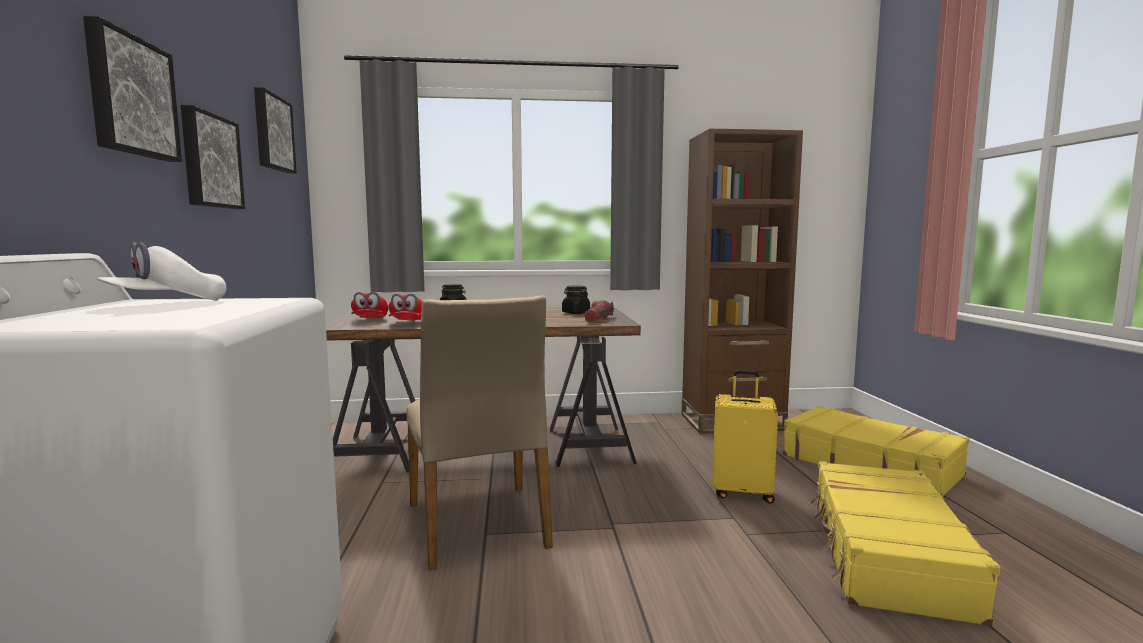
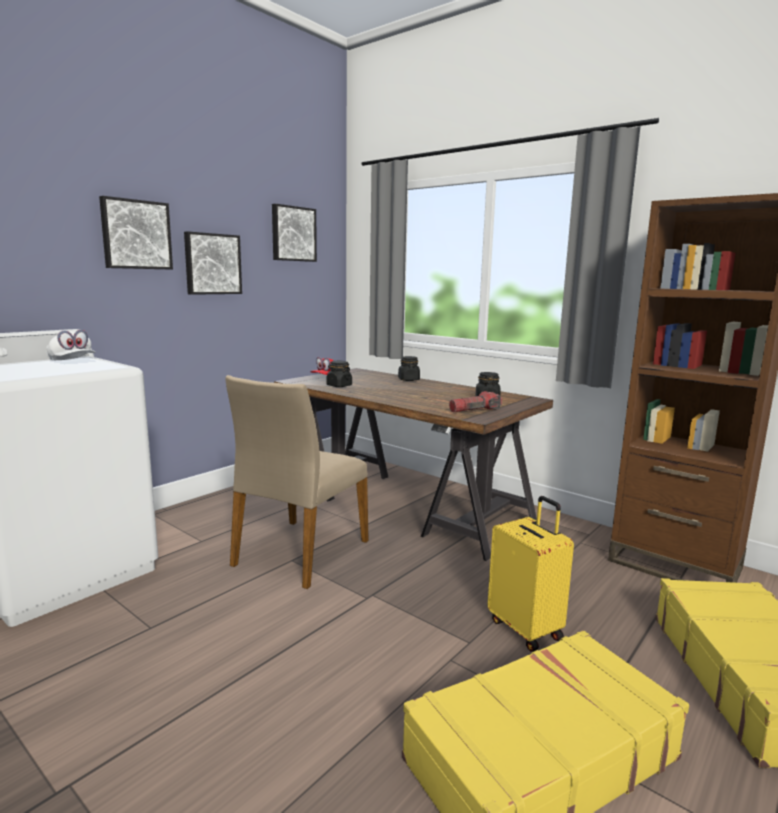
camera: 45 degrees right, 5 degrees up
white cap [97,242,226,301] -> white cap turned 135 degrees counterclockwise [47,330,95,360]
red cap [388,294,422,320] -> black jar [326,361,352,387]

